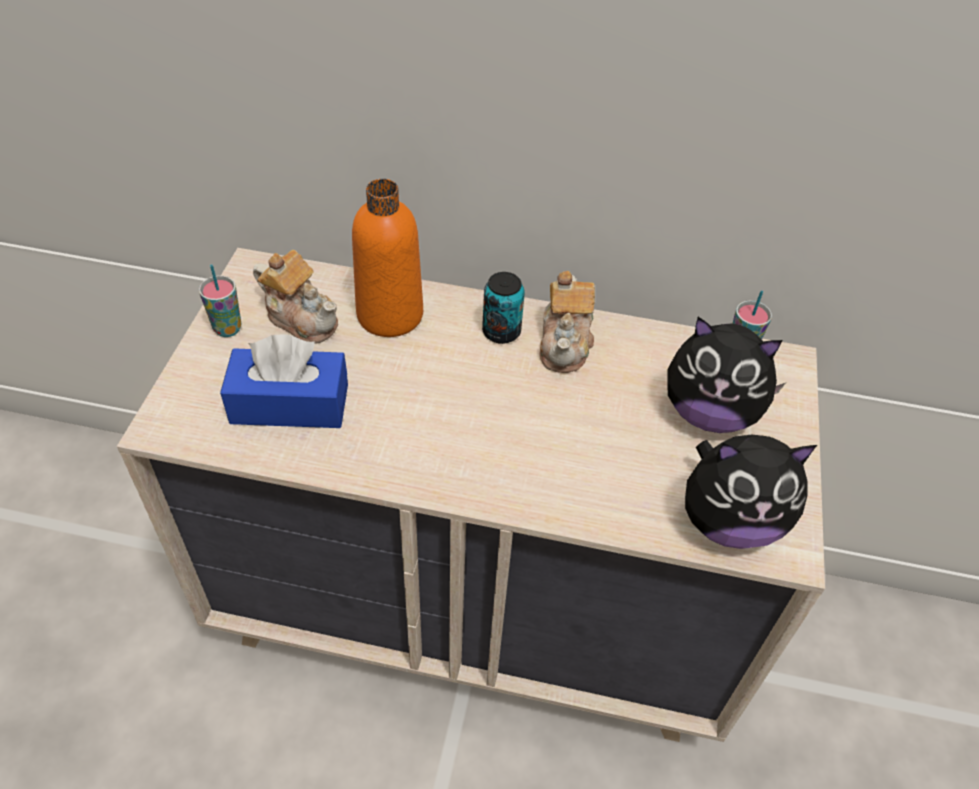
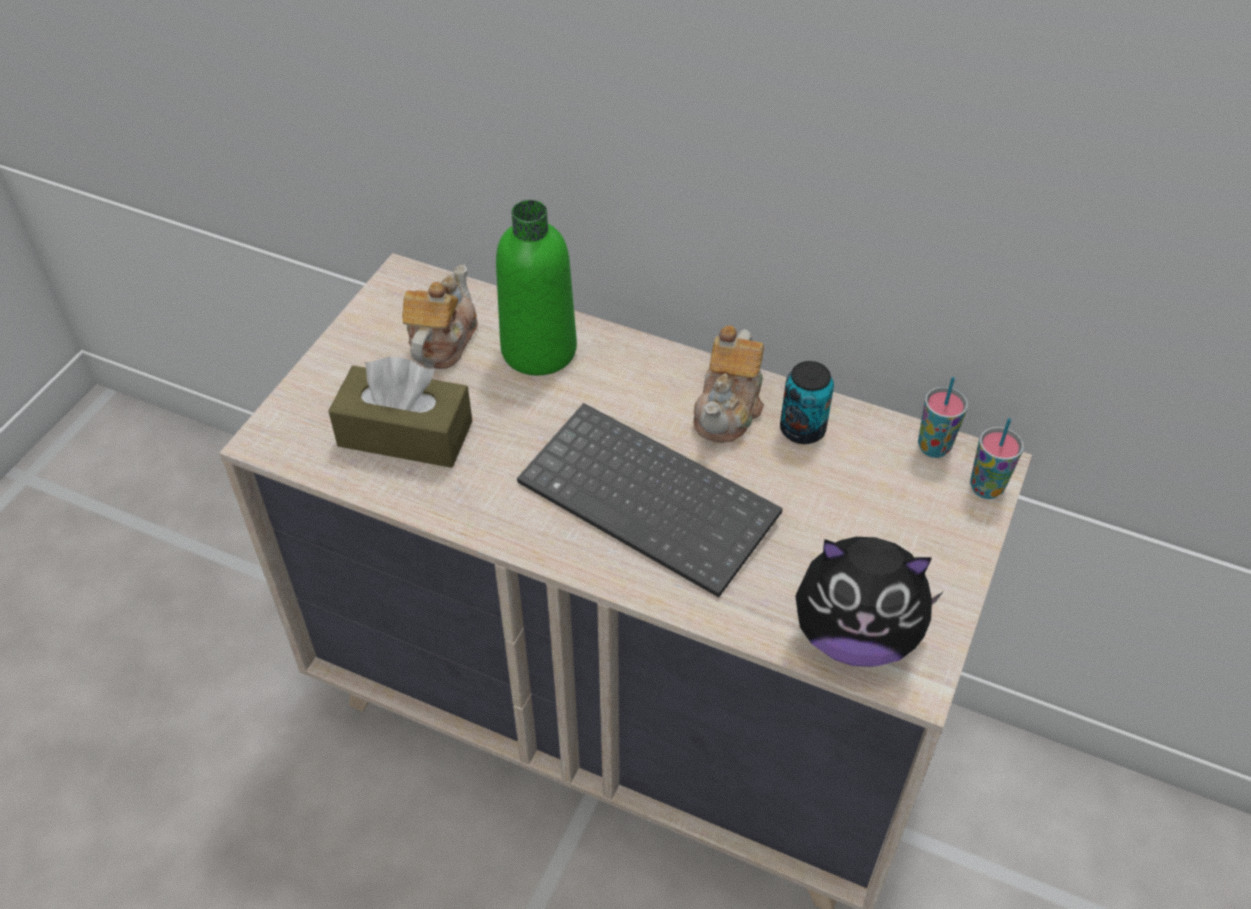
camera: 15 degrees right, 0 degrees up
cup [199,265,242,337] -> cup moved to [970,418,1024,499]
blue tissue box [220,334,348,428] -> brown tissue box [328,357,472,468]
teapot [253,250,338,344] -> teapot turned 120 degrees counterclockwise [402,265,478,369]
orange bottle [352,179,423,337] -> green bottle [496,200,577,376]
can [482,272,525,344] -> can moved to [780,361,834,444]
plush toy [668,317,785,433] -> none
none -> keyboard [517,403,782,597]

